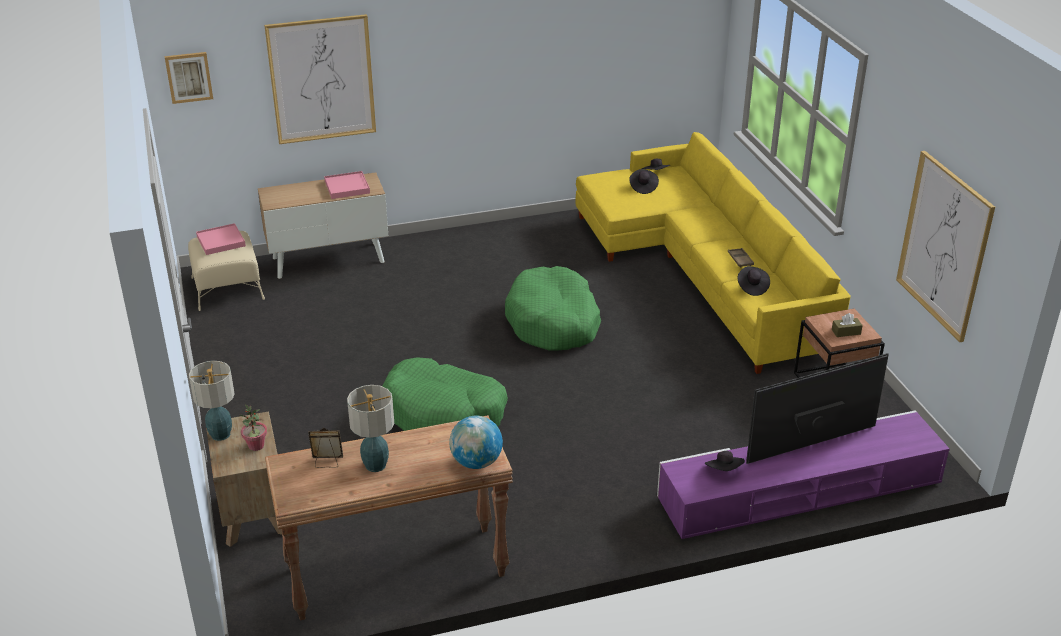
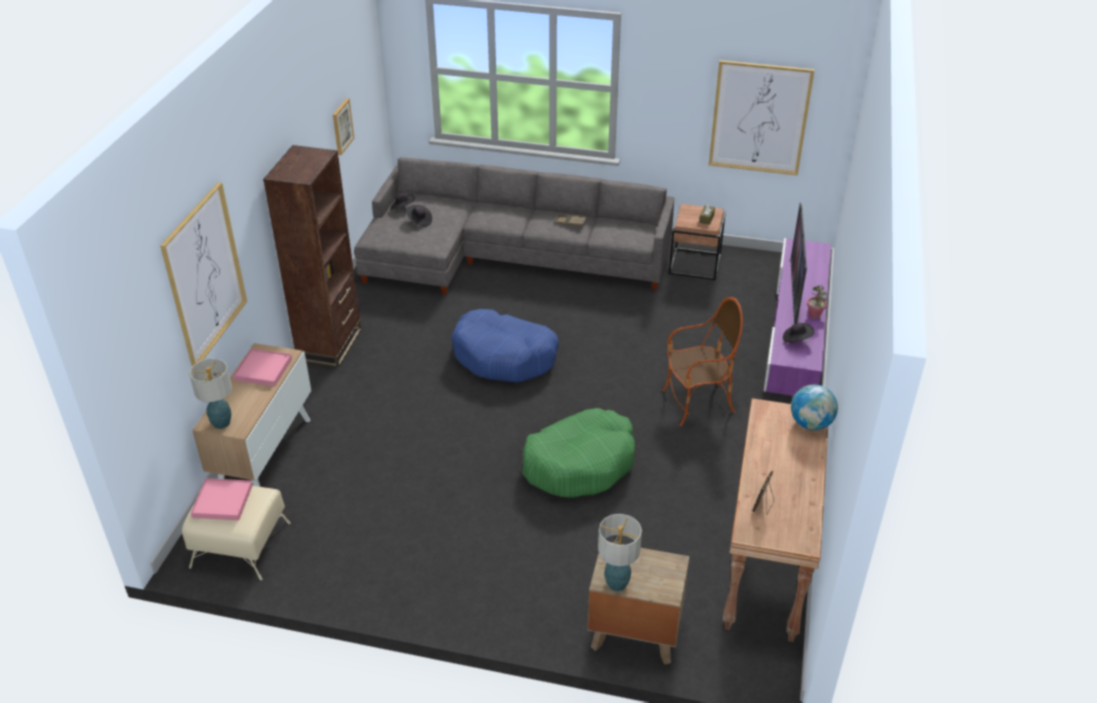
camera: 60 degrees left, 5 degrees up
picture [164,52,213,104] -> picture moved to [333,98,354,155]
potted plant [240,404,267,451] -> potted plant moved to [807,285,827,318]
table lamp [347,385,394,472] -> table lamp moved to [189,358,232,429]
green dog bed [505,266,601,351] -> blue dog bed [451,309,559,383]
yellow sofa [576,132,851,374] -> grey sofa [354,157,674,295]
black hat [738,266,770,296] -> none
none -> brown bookcase [263,145,362,368]
none -> armchair [663,297,743,426]

